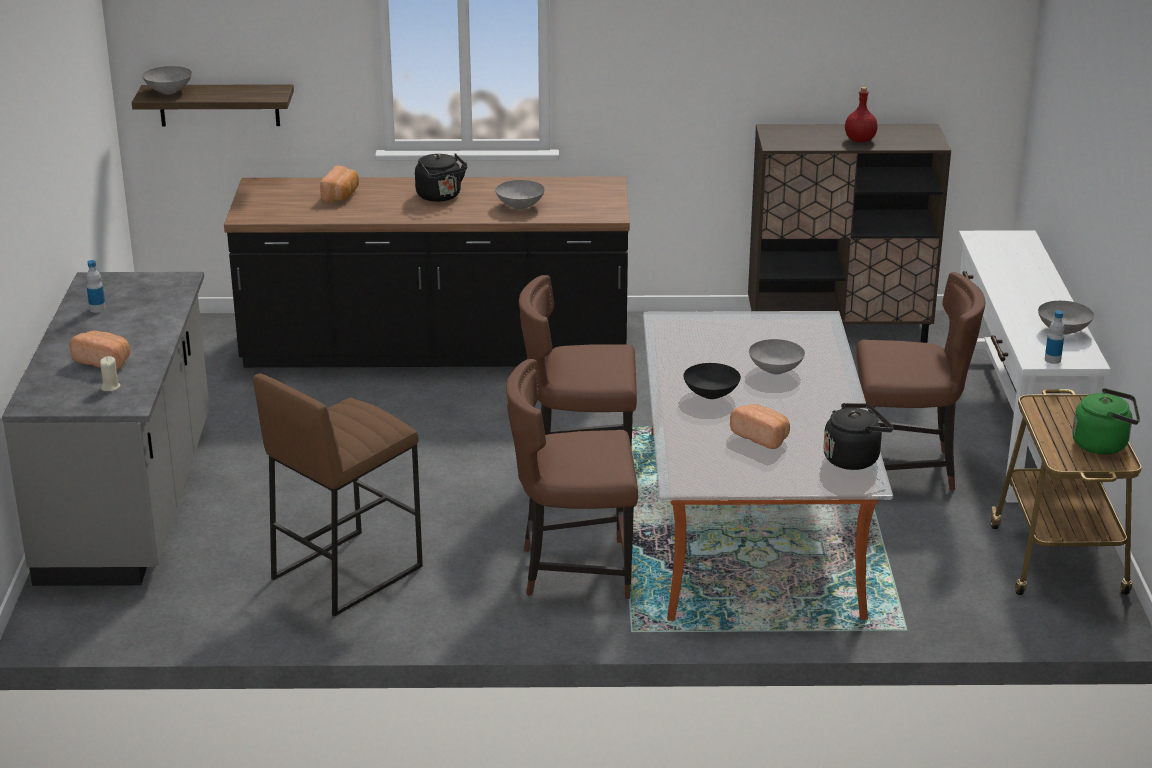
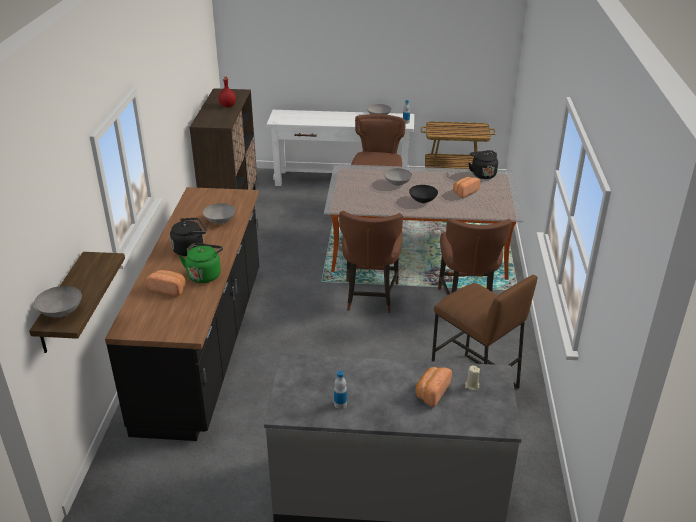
camera: 85 degrees left, 5 degrees up
green kettle [1072,388,1140,454] -> green kettle moved to [179,243,223,283]

